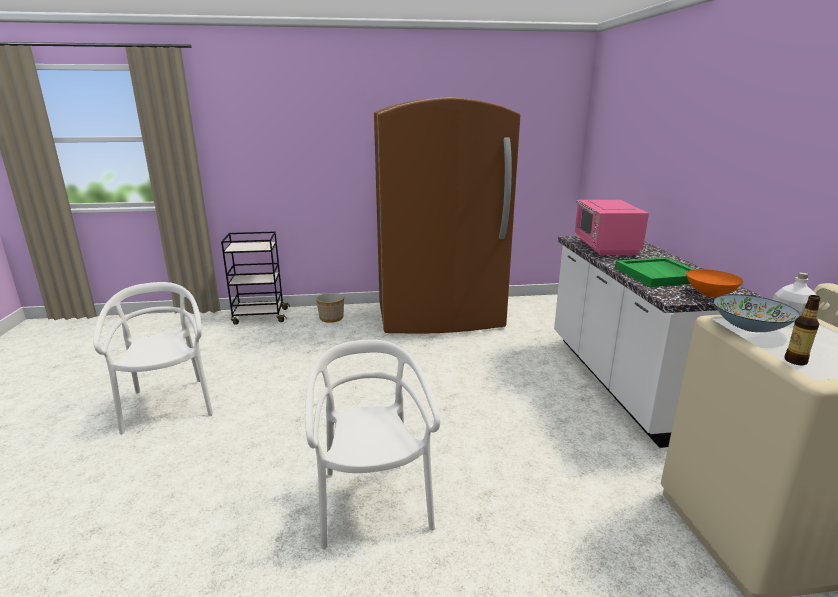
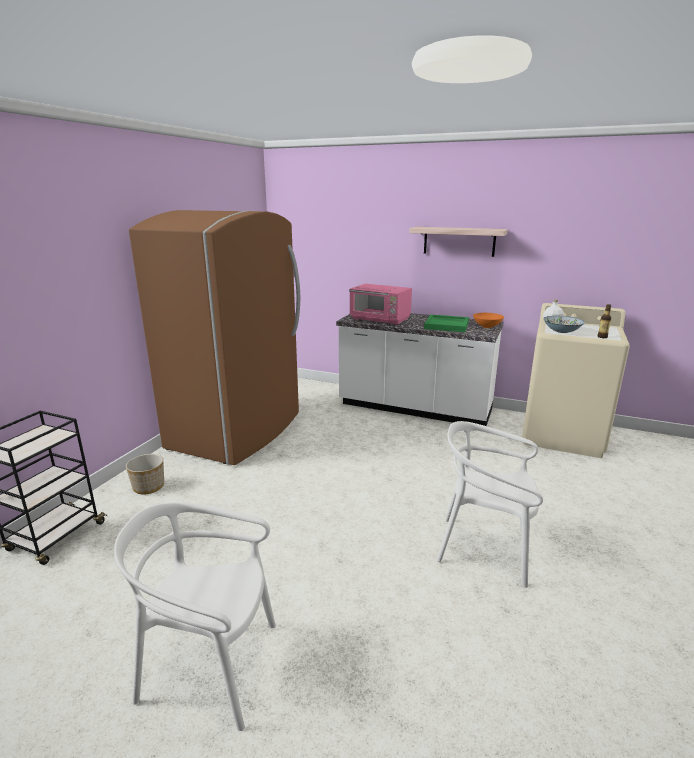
camera: 60 degrees left, 0 degrees up
none -> shelf [409,227,508,257]

